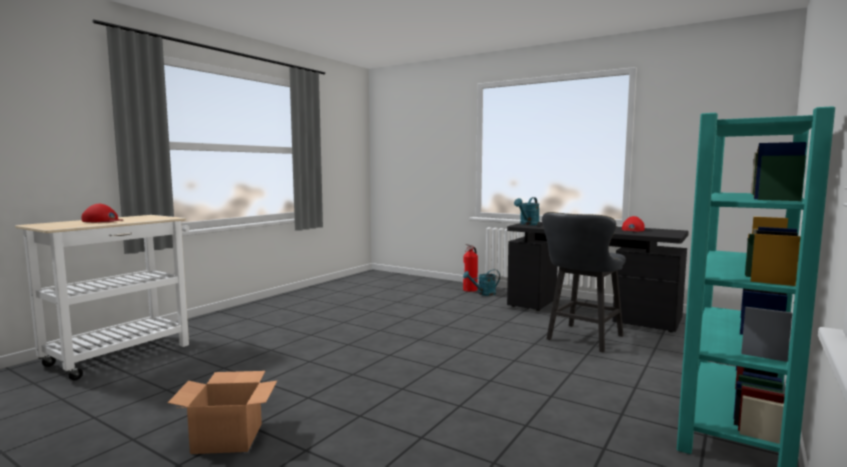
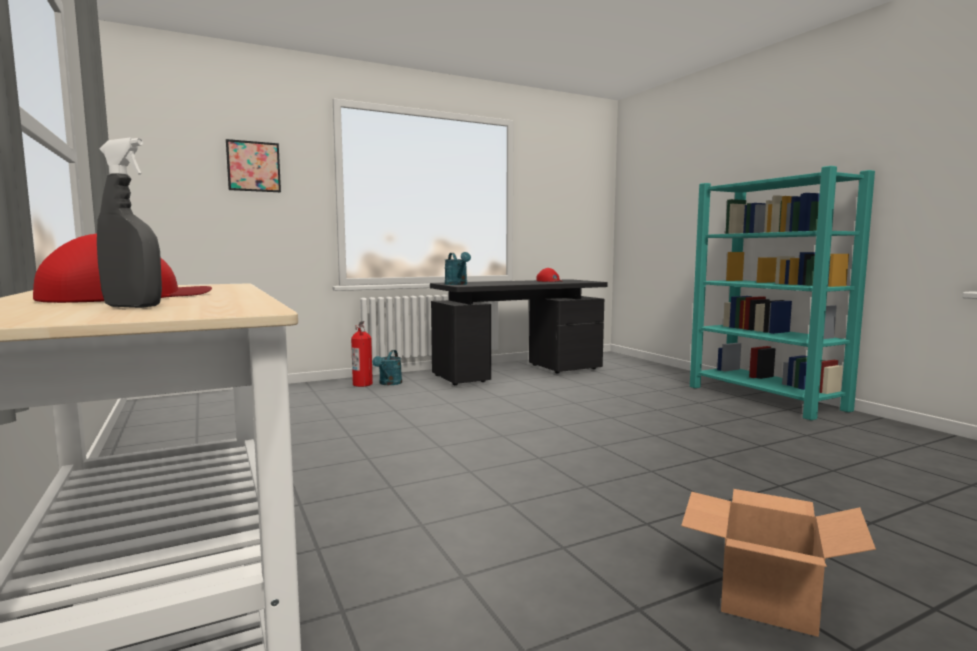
camera: 60 degrees left, 0 degrees up
grey stool [542,212,626,352] -> none
none -> grey spray bottle [97,137,162,308]
none -> picture [226,139,281,192]

